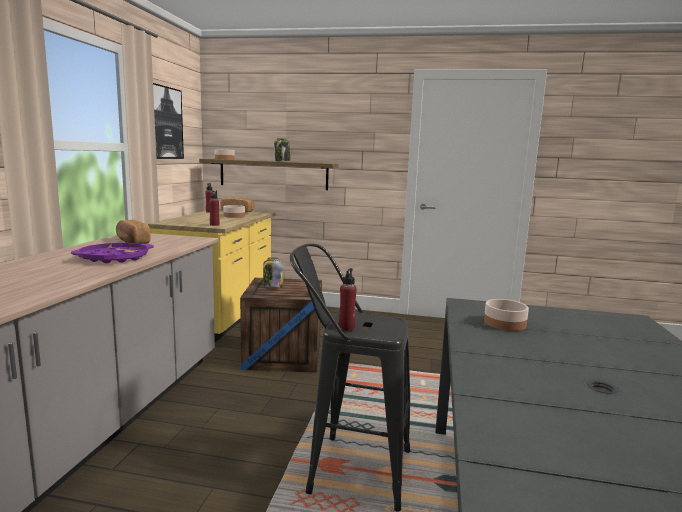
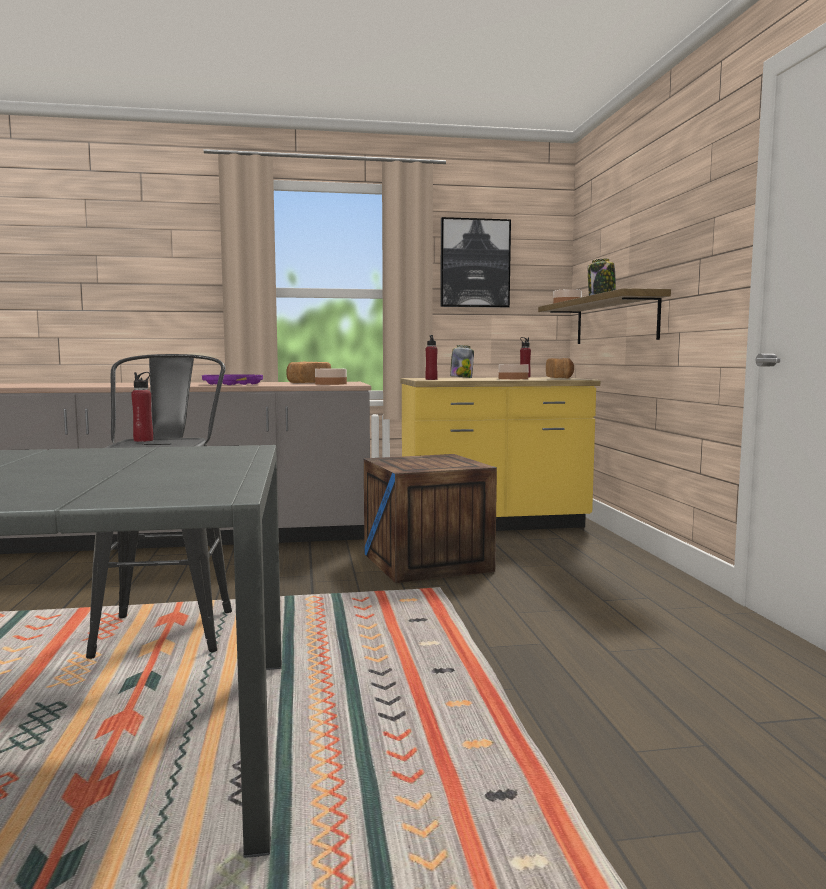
camera: 70 degrees right, 5 degrees down
jar [263,257,283,287] -> jar moved to [450,345,474,378]
bowl [484,299,529,331] -> bowl moved to [315,369,347,385]

